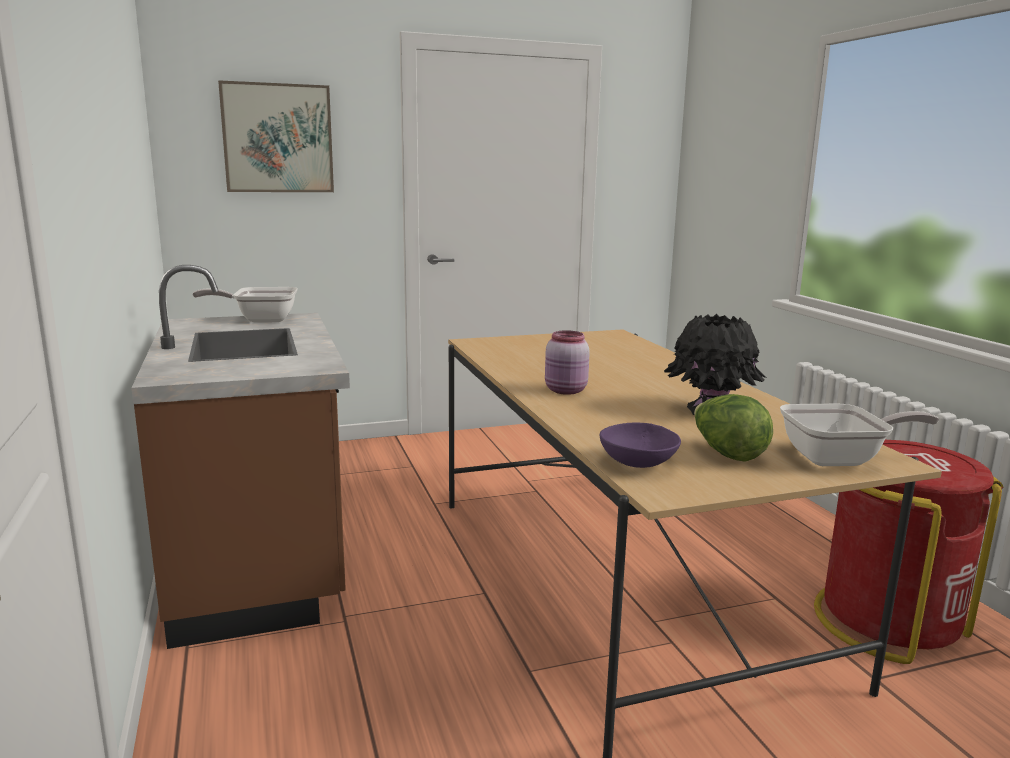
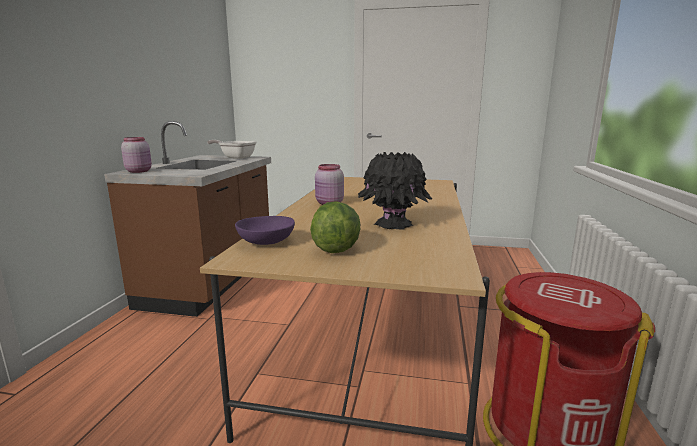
camera: 30 degrees right, 0 degrees up
picture [218,80,334,192] -> none
frying pan [780,404,939,466] -> none
none -> pink jar [121,137,152,173]

